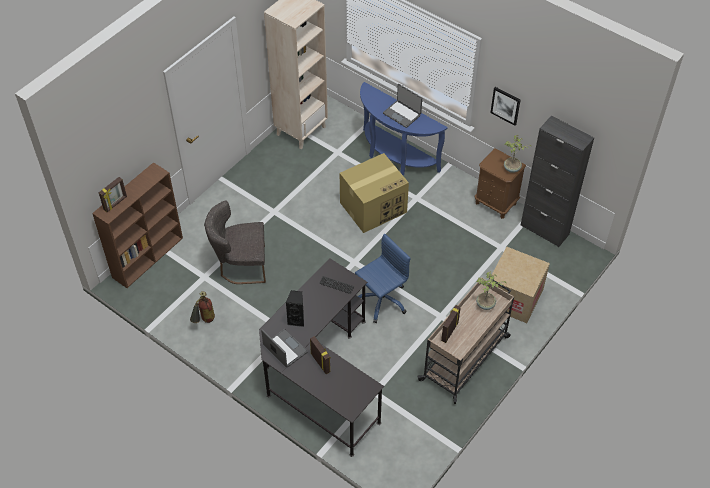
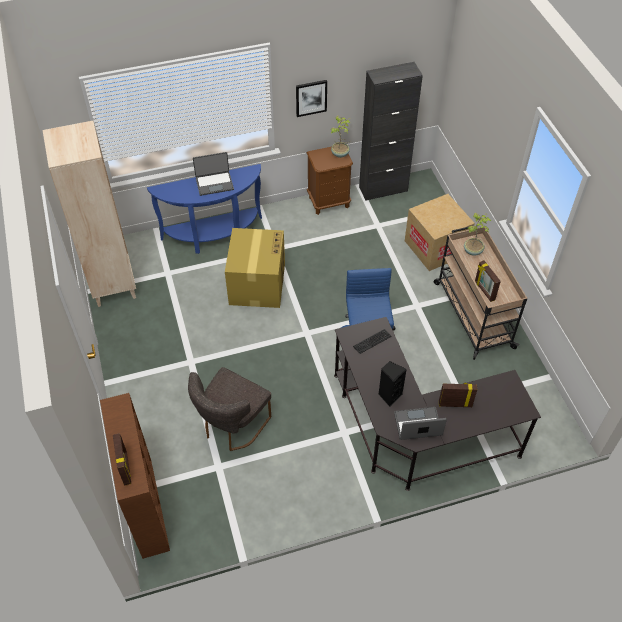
camera: 55 degrees left, 0 degrees up
fire extinguisher [190,291,215,323] -> none

